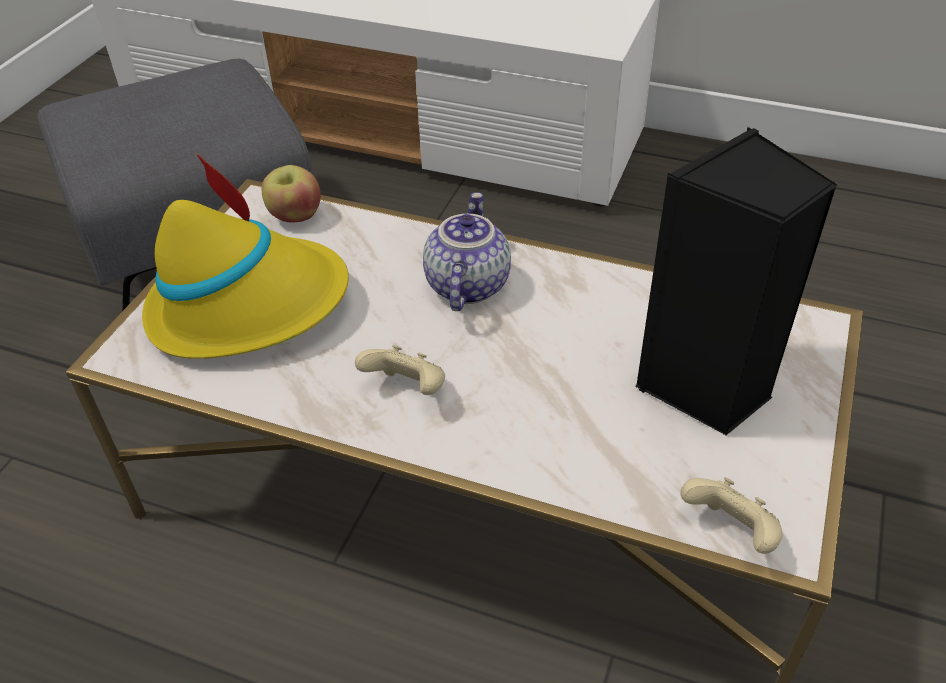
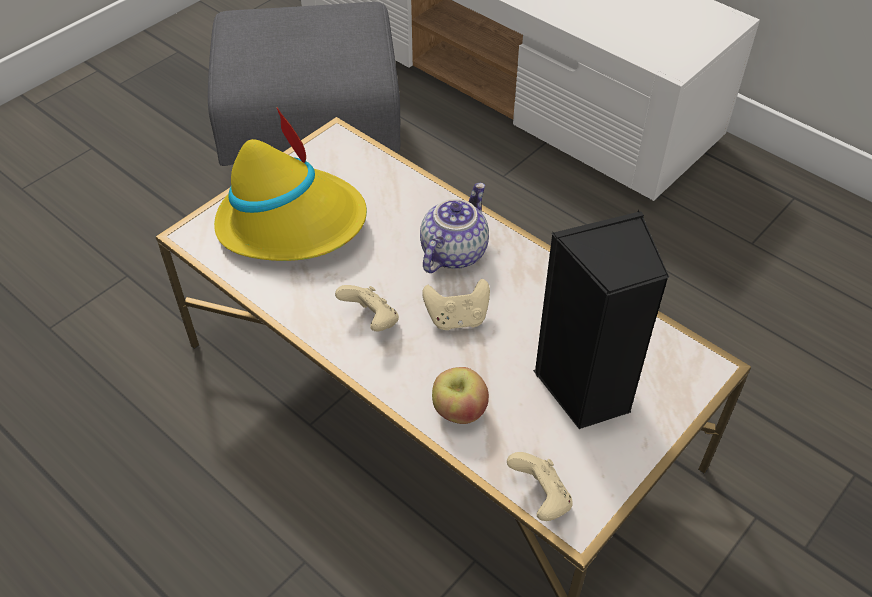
camera: 20 degrees right, 5 degrees up
apple [262,165,321,222] -> apple moved to [432,367,489,424]
none -> beige game controller [422,279,490,330]

